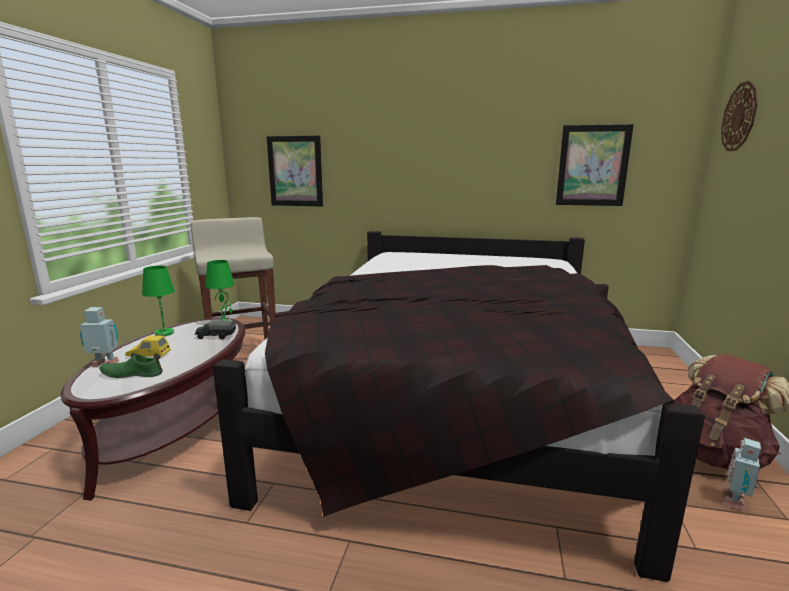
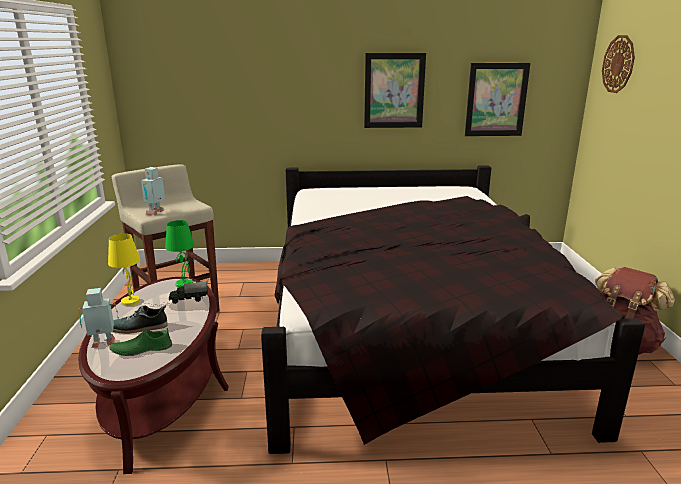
camera: 15 degrees left, 5 degrees up
yellow toy car [125,335,171,359] -> shoe [113,305,168,334]
green table lamp [142,266,175,336] -> yellow table lamp [108,234,140,306]
picture [266,136,323,206] -> picture moved to [364,53,426,128]
toy robot [724,438,761,510] -> toy robot moved to [141,167,165,215]

